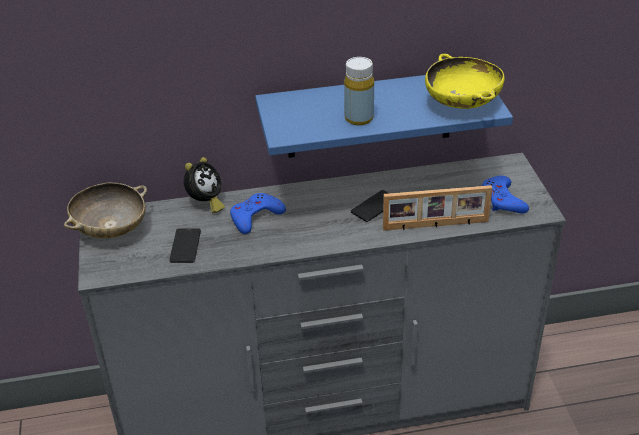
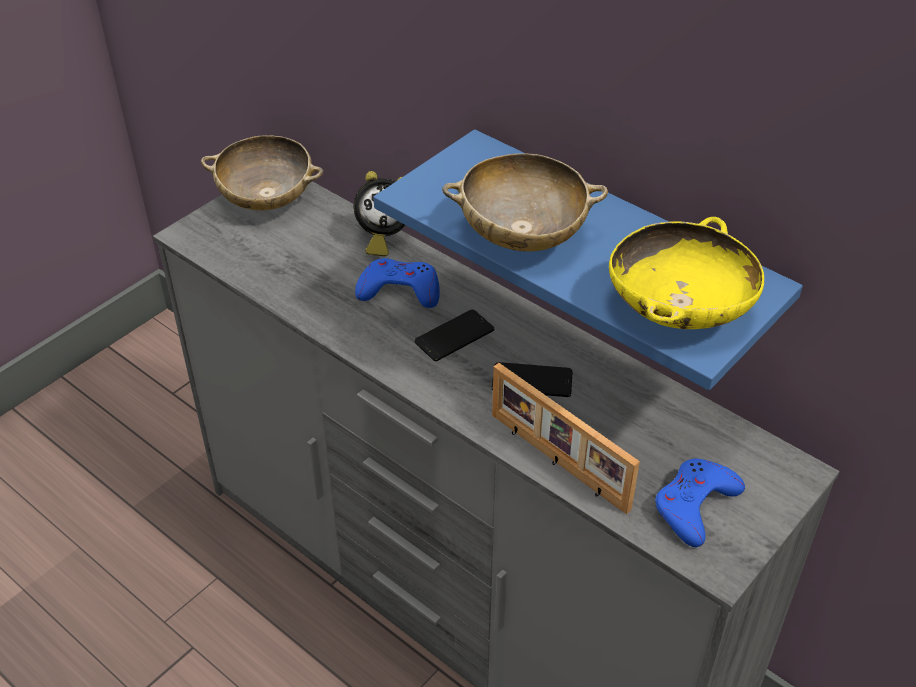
camera: 50 degrees right, 5 degrees up
phone [169,228,201,263] -> phone moved to [414,310,494,361]
yellow bottle [344,57,374,125] -> beige bowl [442,153,608,252]

